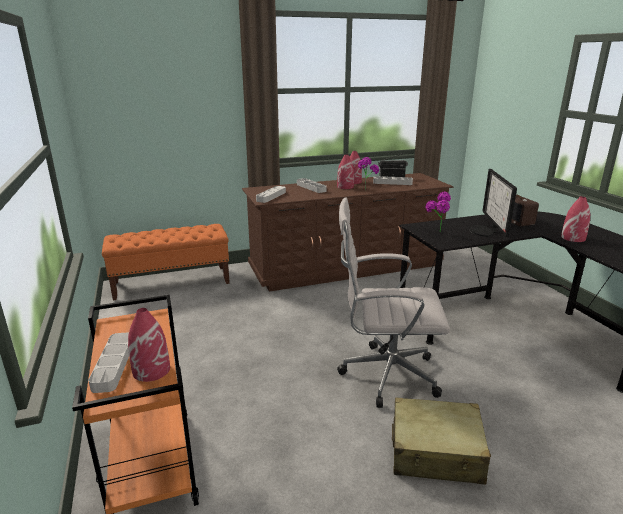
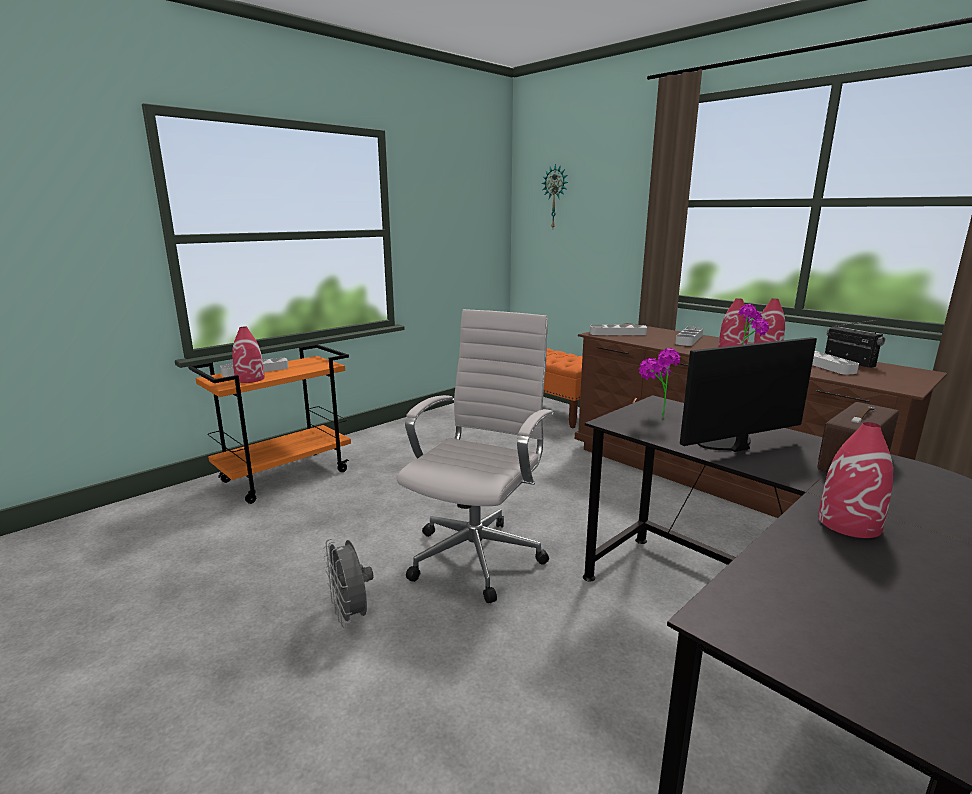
camera: 65 degrees right, 5 degrees down
white office chair [337,197,450,408] -> white office chair turned 45 degrees clockwise [397,309,554,603]
beige suitcase [392,397,491,485] -> grey fan [323,539,373,627]
none -> wall clock [542,164,568,228]

